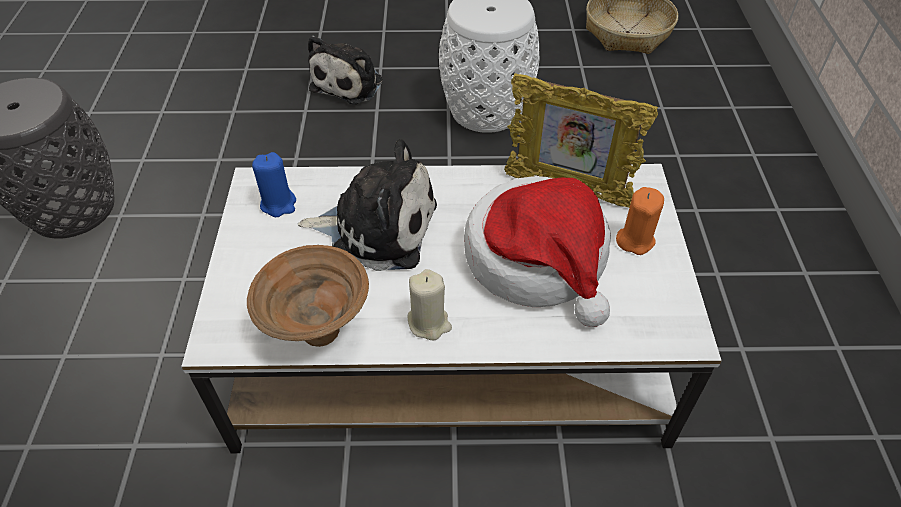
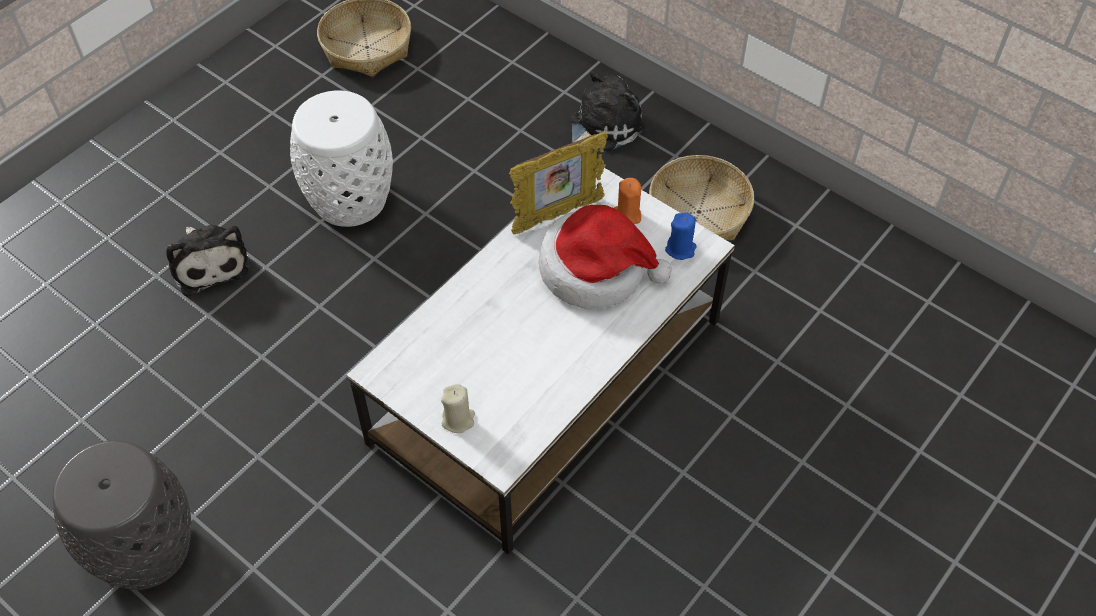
camera: 50 degrees left, 5 degrees up
brown bowl [247,245,369,347] -> none
blue candle [252,152,296,217] -> blue candle moved to [665,213,697,260]
plush toy [298,139,437,271] -> plush toy moved to [571,70,645,151]
beige candle [407,269,452,340] -> beige candle moved to [441,384,475,433]
none -> basket [649,155,754,240]

